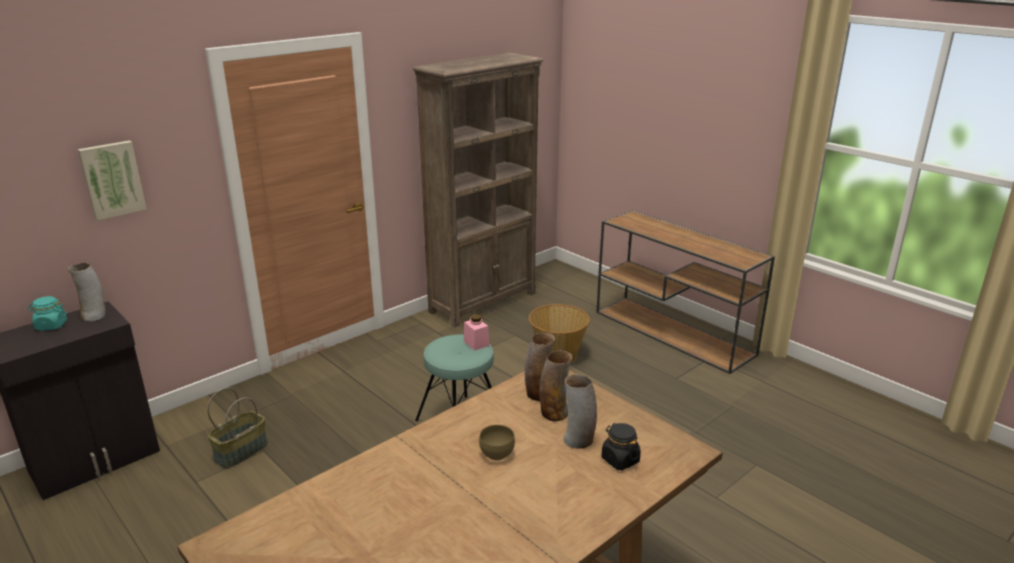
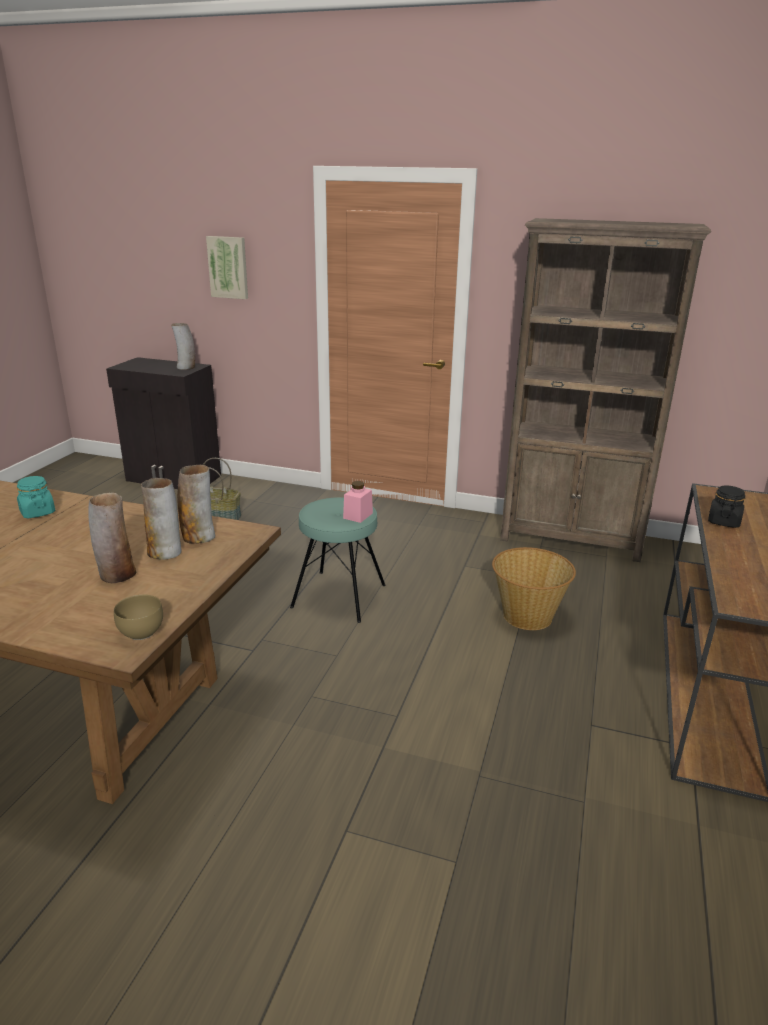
camera: 60 degrees right, 0 degrees up
turquoise jar [28,296,67,330] -> turquoise jar moved to [17,476,55,518]
brown bowl [479,425,515,461] -> brown bowl moved to [114,595,163,640]
black jar [601,423,641,470] -> black jar moved to [708,486,745,528]

